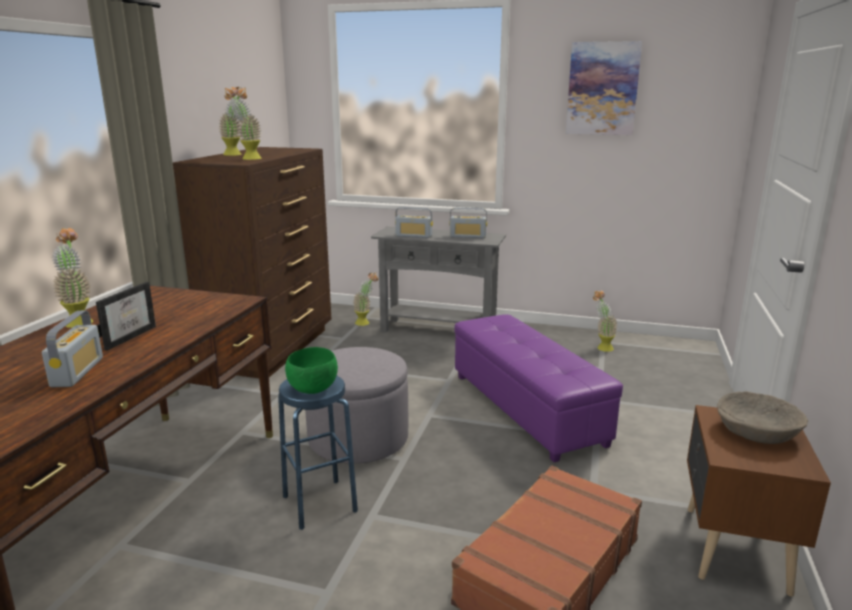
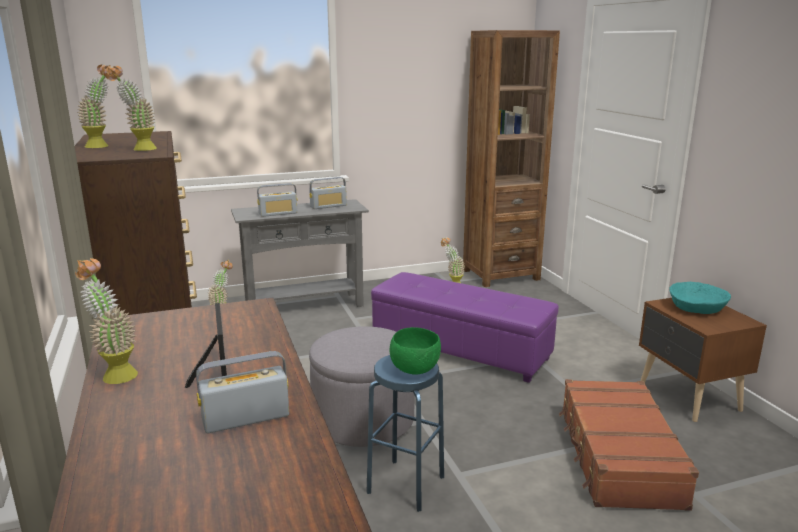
camera: 35 degrees left, 0 degrees up
radio [42,311,103,387] -> radio turned 75 degrees counterclockwise [196,351,289,433]
picture [566,41,642,135] -> none
beige bowl [717,391,808,444] -> turquoise bowl [669,282,731,314]
none -> brown bookcase [463,30,560,287]

